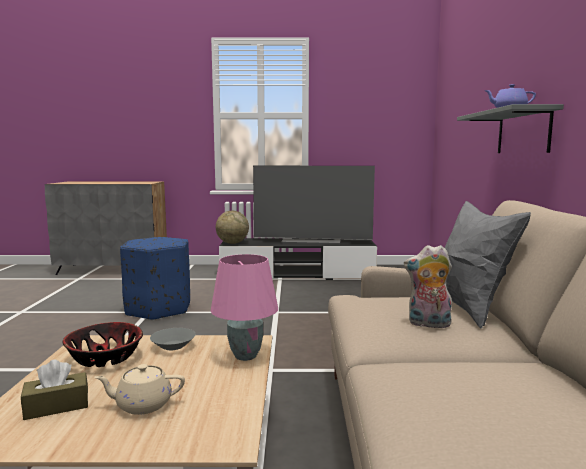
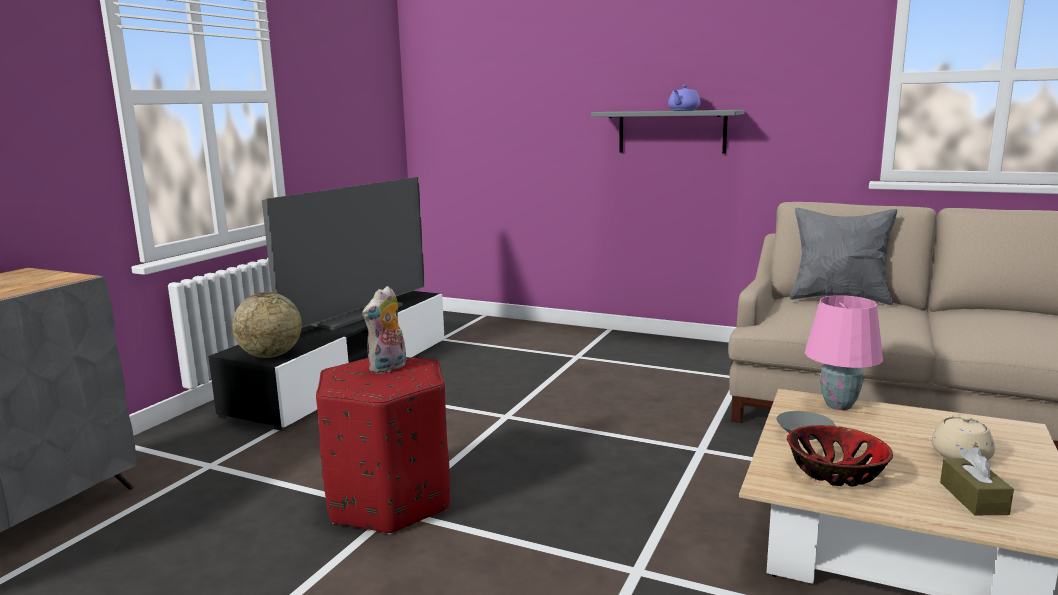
camera: 65 degrees left, 5 degrees up
blue ottoman [120,237,190,320] -> red ottoman [316,357,450,534]
plush toy [404,245,452,328] -> plush toy moved to [362,286,406,374]

